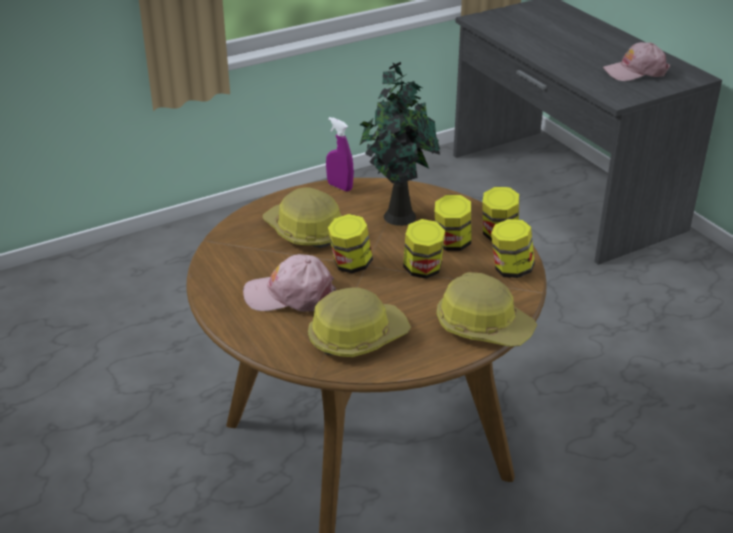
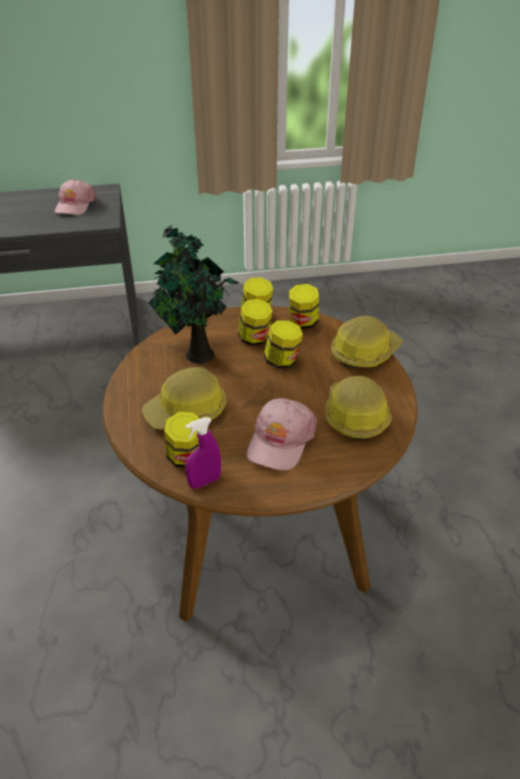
camera: 70 degrees left, 5 degrees up
purple spray bottle [326,117,354,191] -> purple spray bottle moved to [185,417,221,489]
jar [328,214,373,273] -> jar moved to [164,412,200,468]

